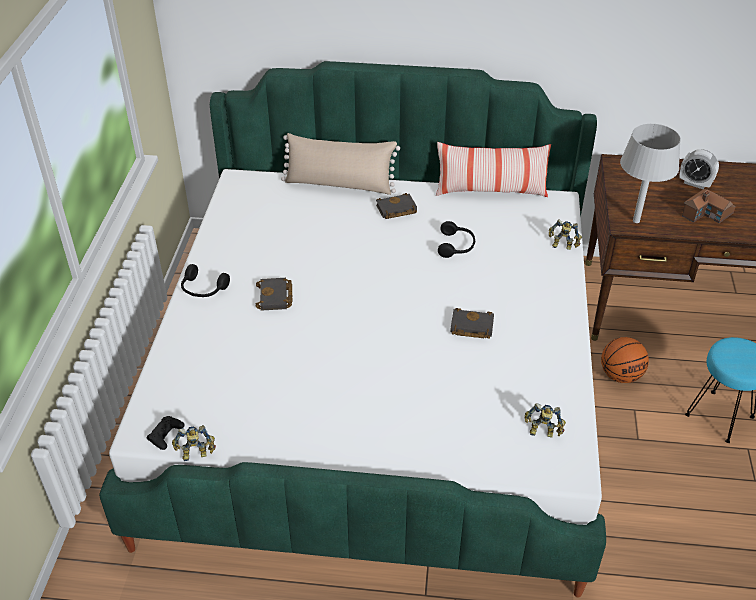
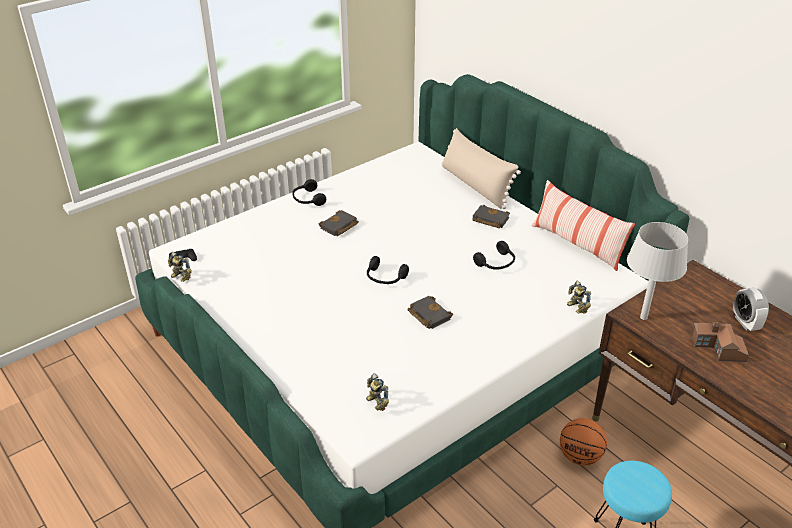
camera: 45 degrees right, 5 degrees down
none -> black headphones [367,256,409,284]

